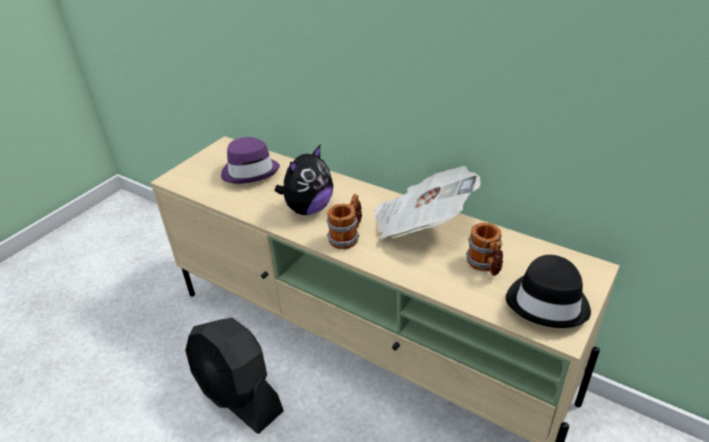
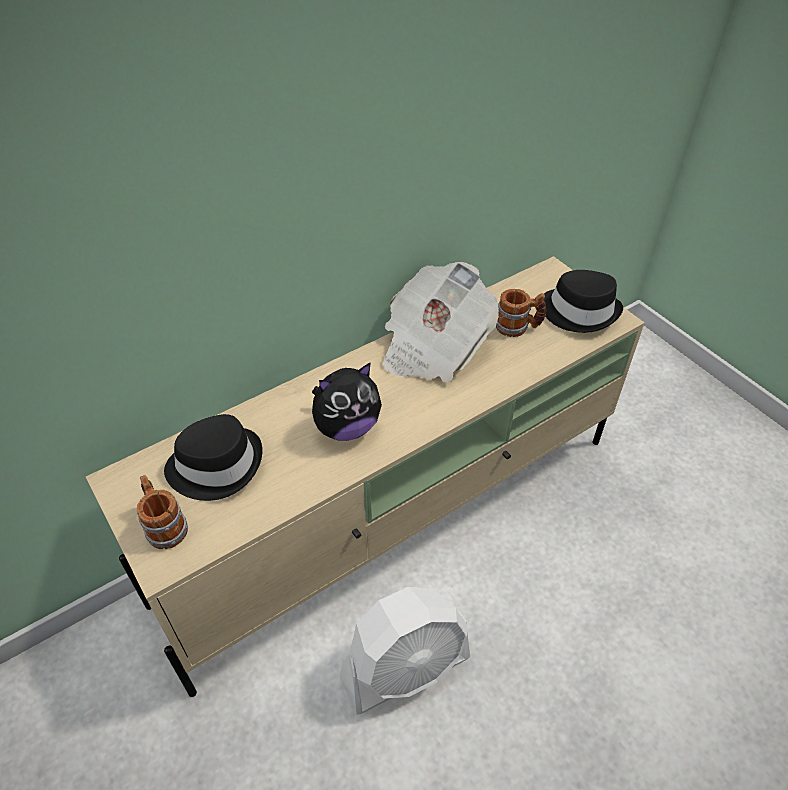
camera: 70 degrees left, 10 degrees up
black fan [185,318,284,434] -> white fan [340,587,470,715]
purple hat [221,137,280,184] -> black hat [164,414,263,501]
plush toy [275,145,333,215] -> plush toy turned 90 degrees clockwise [312,362,382,441]
mug [326,194,362,249] -> mug moved to [137,475,188,549]

